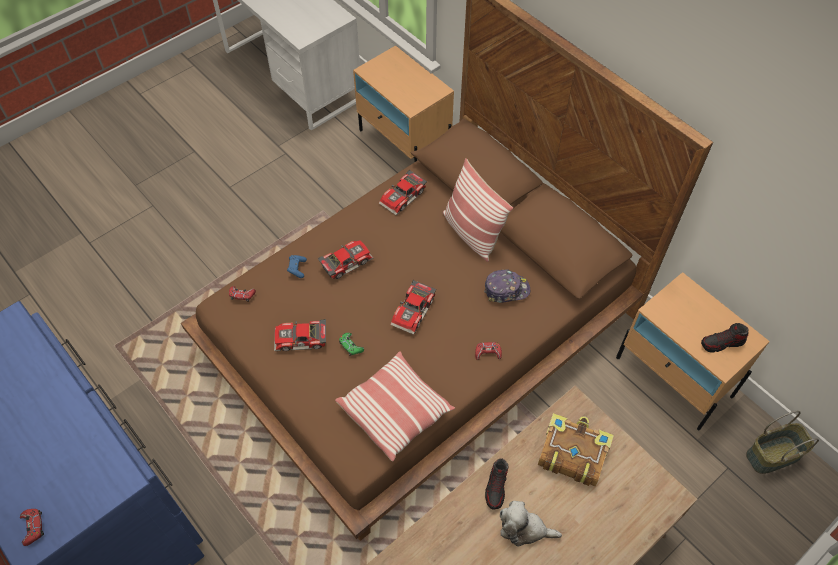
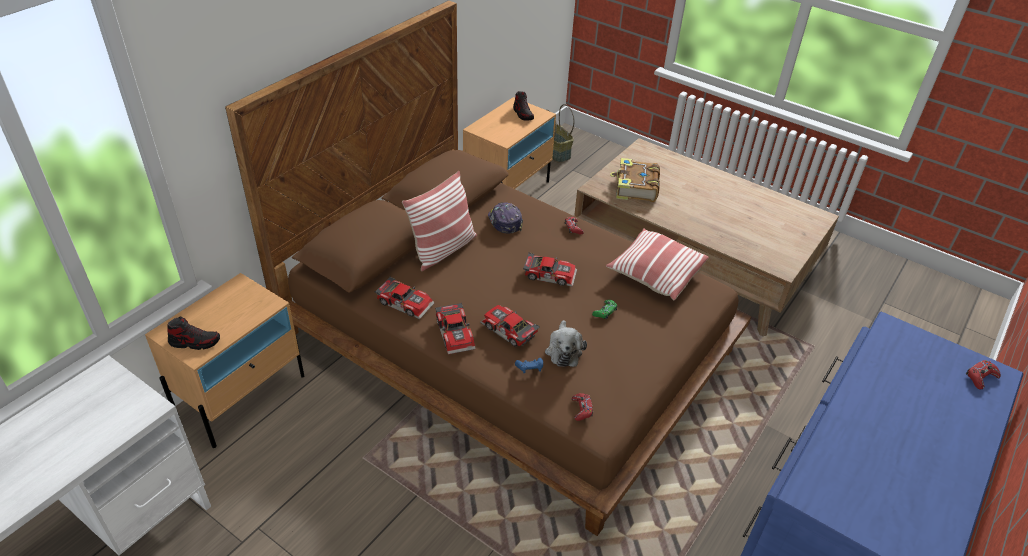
camera: 105 degrees left, 15 degrees down
toy car [274,319,326,351] -> toy car moved to [435,303,475,355]
shoe [485,458,509,510] -> shoe moved to [167,317,220,350]
plush toy [500,501,562,547] -> plush toy moved to [545,320,587,367]

